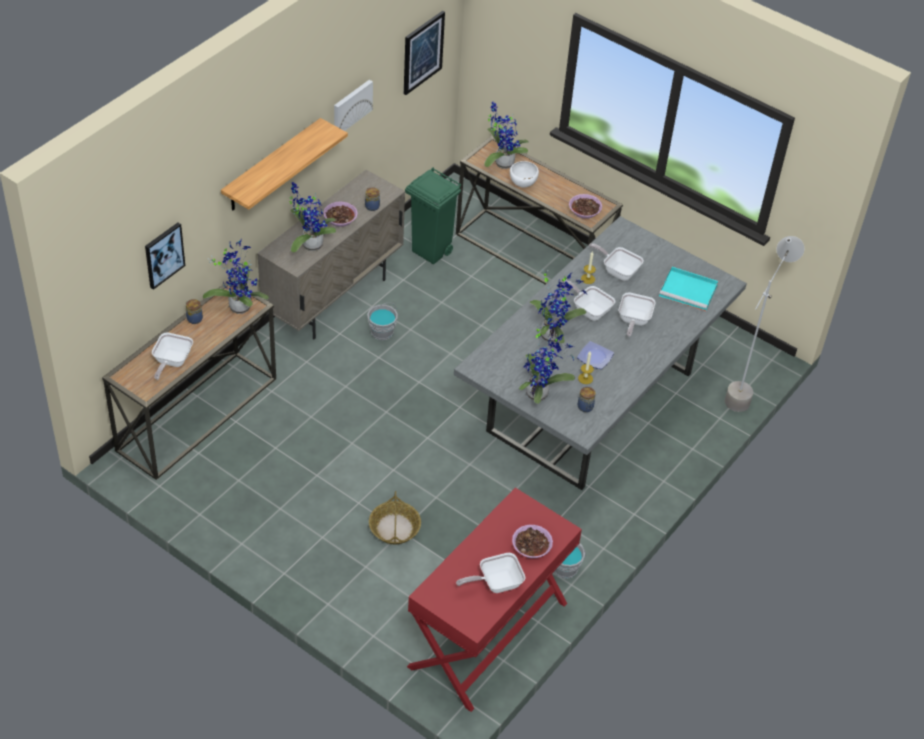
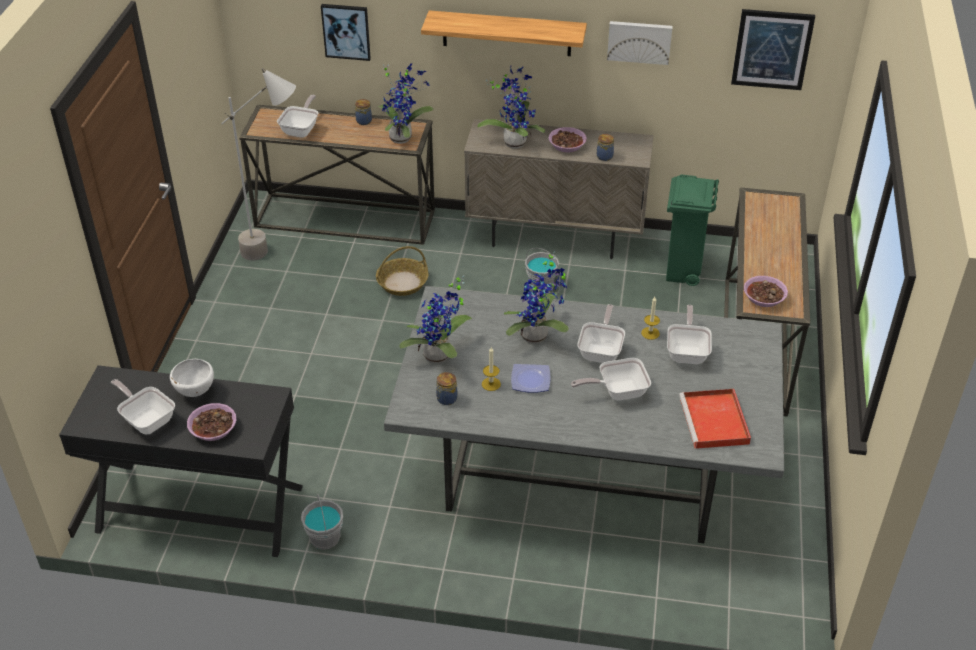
camera: 65 degrees right, 5 degrees down
frying pan [152,332,193,380] -> frying pan turned 120 degrees clockwise [277,95,318,138]
basket [369,491,421,544] -> basket moved to [376,246,429,296]
red desk [407,488,582,712] -> black desk [59,365,303,557]
potted plant [484,101,529,169] -> none
white bowl [510,161,539,188] -> white bowl moved to [170,359,214,397]
turquoise tray [659,267,718,311] -> red tray [679,389,751,449]
grey floor lamp [725,236,804,412] -> grey floor lamp moved to [221,68,296,260]

